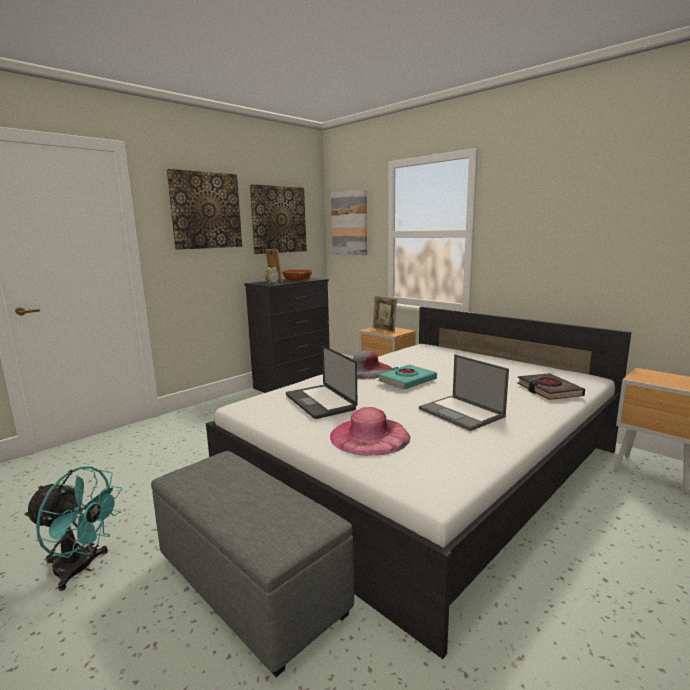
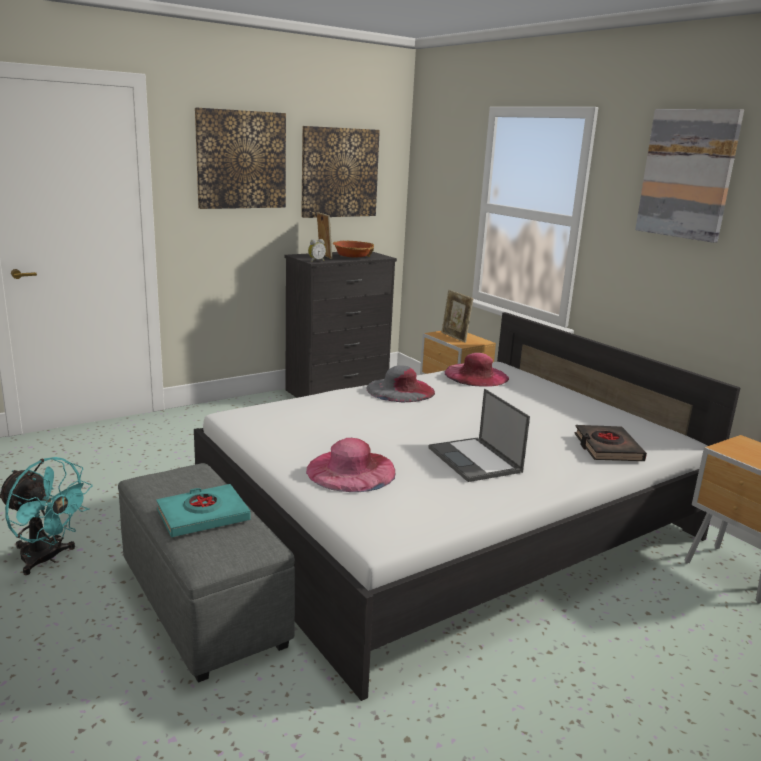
camera: 10 degrees right, 5 degrees up
laptop [286,345,358,419] -> none
picture [331,189,367,255] -> picture moved to [635,109,744,243]
turquoise book [378,365,437,390] -> turquoise book moved to [156,484,250,537]
none -> pink hat [445,353,509,387]

